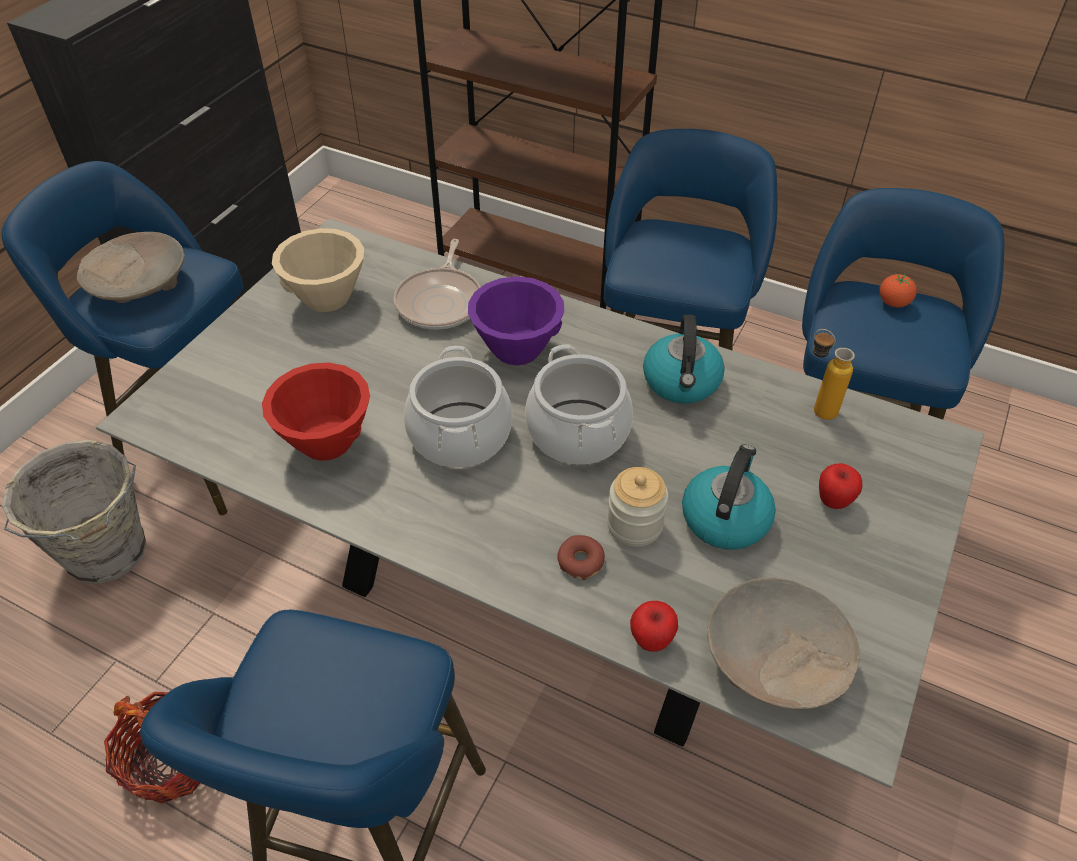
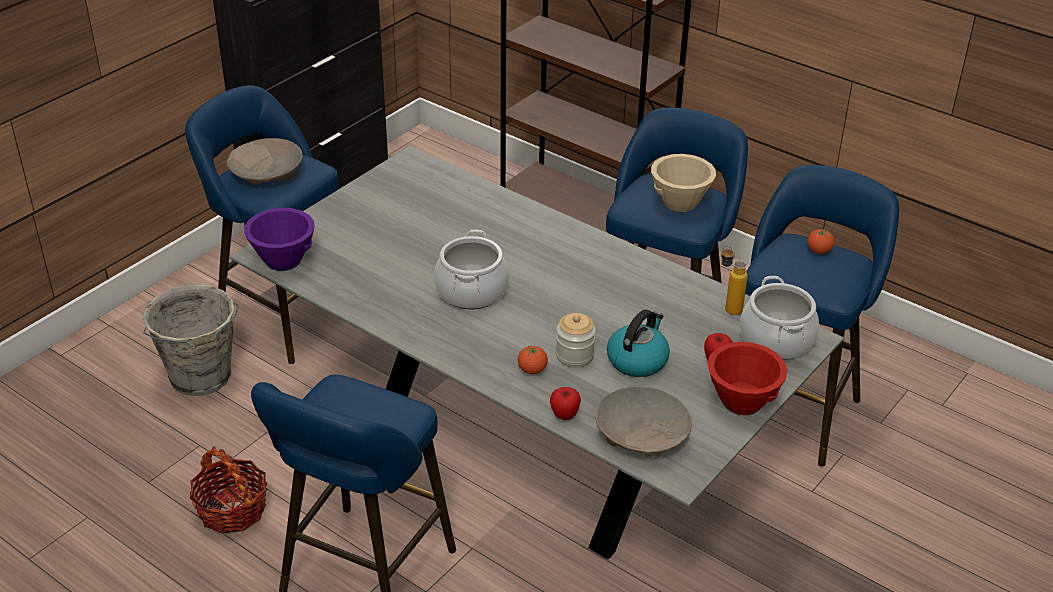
camera: 10 degrees right, 10 degrees down
red bowl [262,362,370,461] -> red bowl moved to [707,342,788,415]
beige bowl [272,228,364,312] -> beige bowl moved to [651,154,716,212]
frying pan [394,239,481,329] -> none
purple bowl [468,276,564,365] -> purple bowl moved to [244,208,315,271]
cooking pot [525,344,633,464] -> cooking pot moved to [740,276,819,360]
donut [557,535,605,580] -> tomato [518,346,548,374]
kettle [643,315,725,404] -> none

